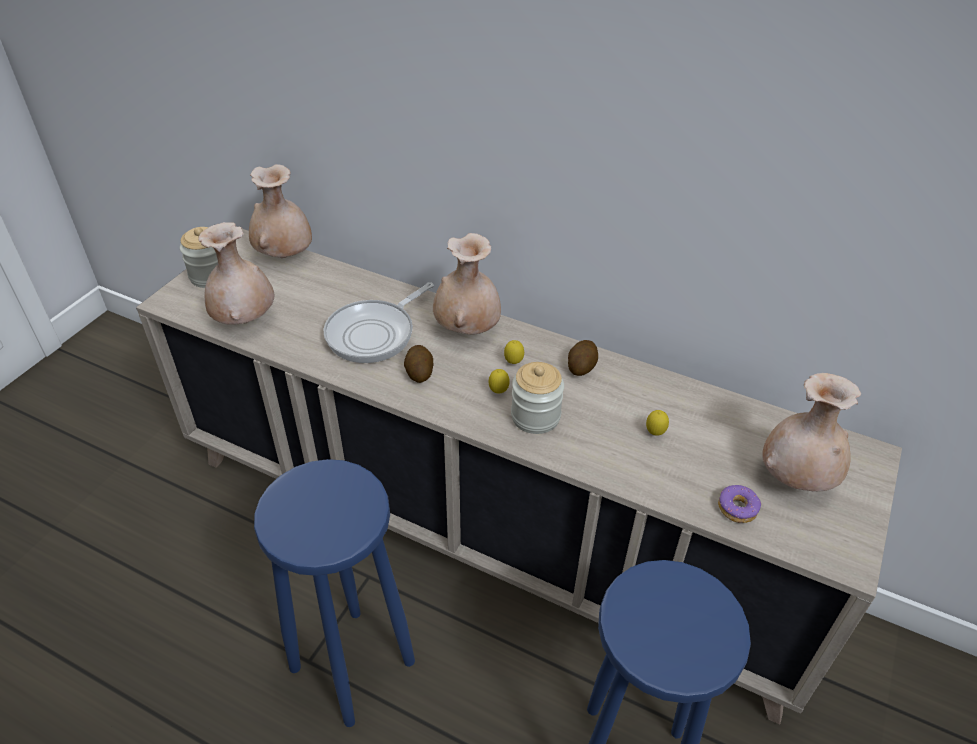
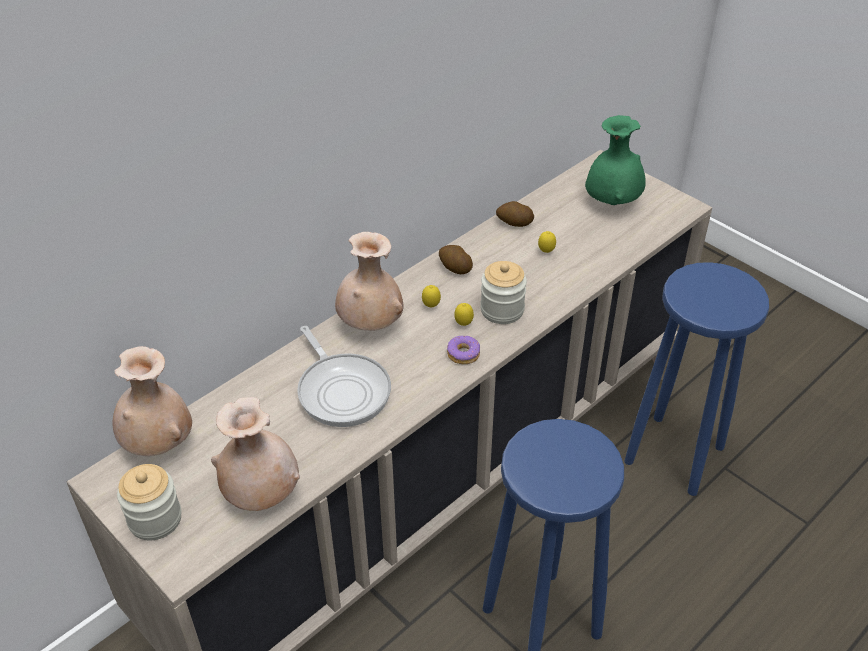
camera: 70 degrees left, 0 degrees up
potato [404,345,434,383] -> potato moved to [496,201,534,227]
donut [718,485,761,523] -> donut moved to [447,336,480,364]
beige vase [762,373,861,492] -> green vase [585,115,646,205]

